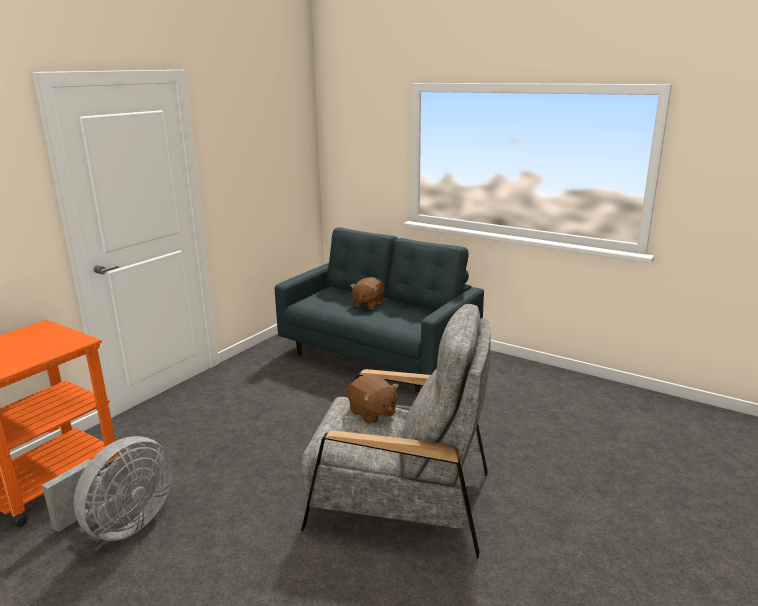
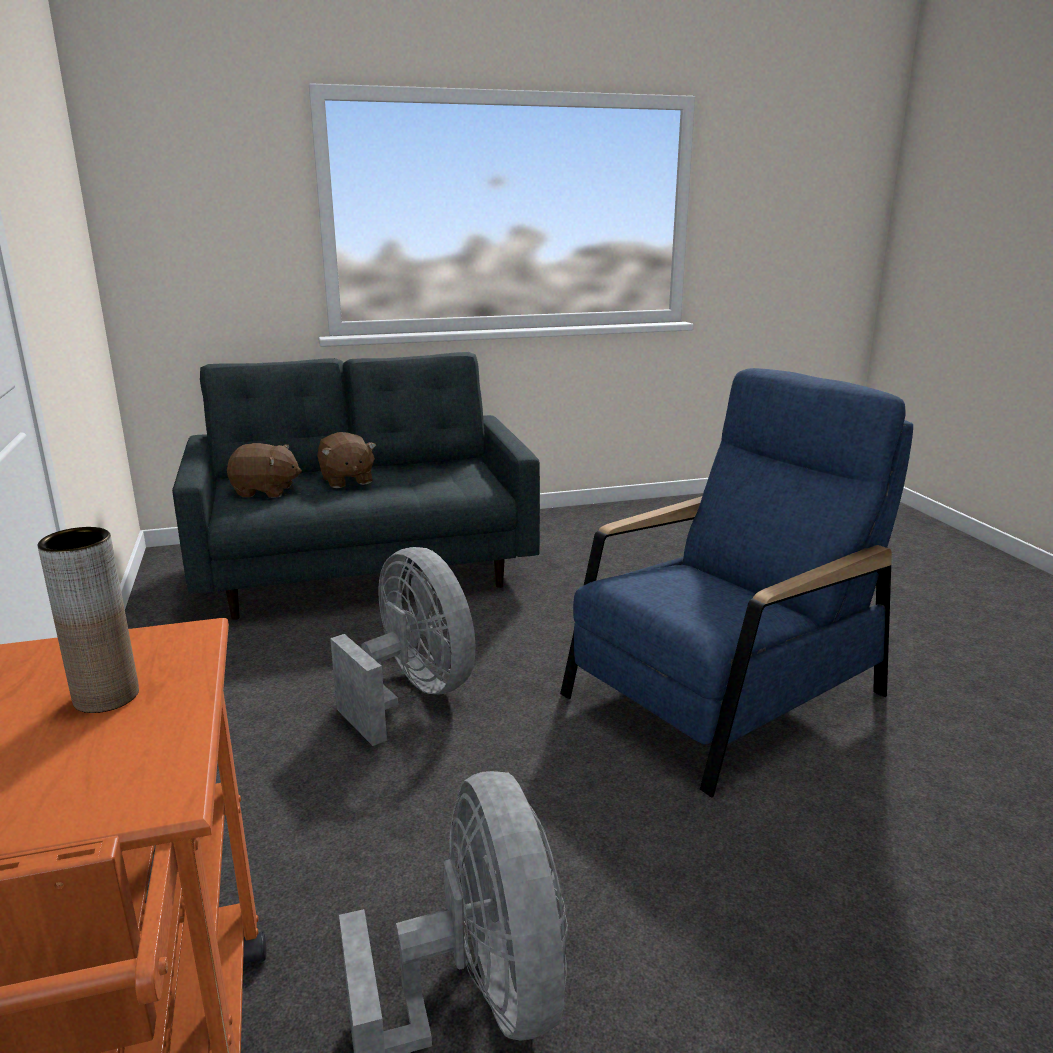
camera: 50 degrees left, 0 degrees up
grey armchair [301,304,491,558] -> blue armchair [560,368,913,798]
brown plush toy [347,374,399,424] -> brown plush toy moved to [227,443,302,498]
none -> brown vase [38,527,139,713]
none -> grey fan [330,547,475,746]

